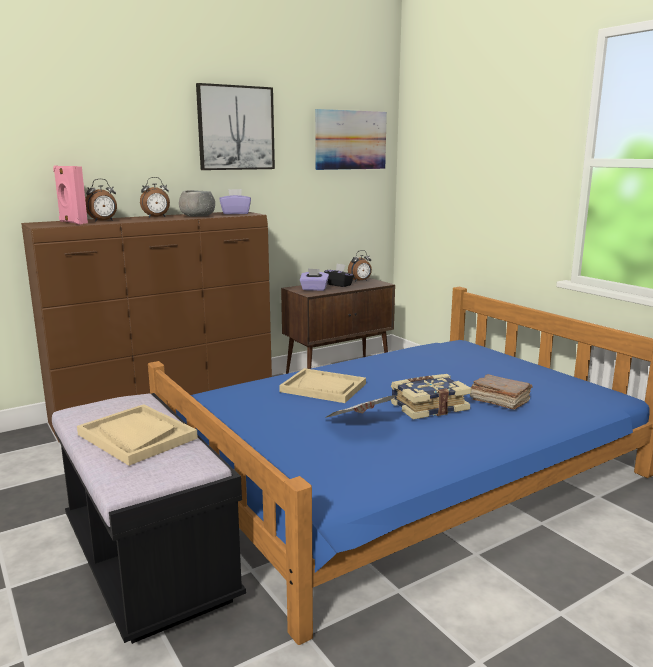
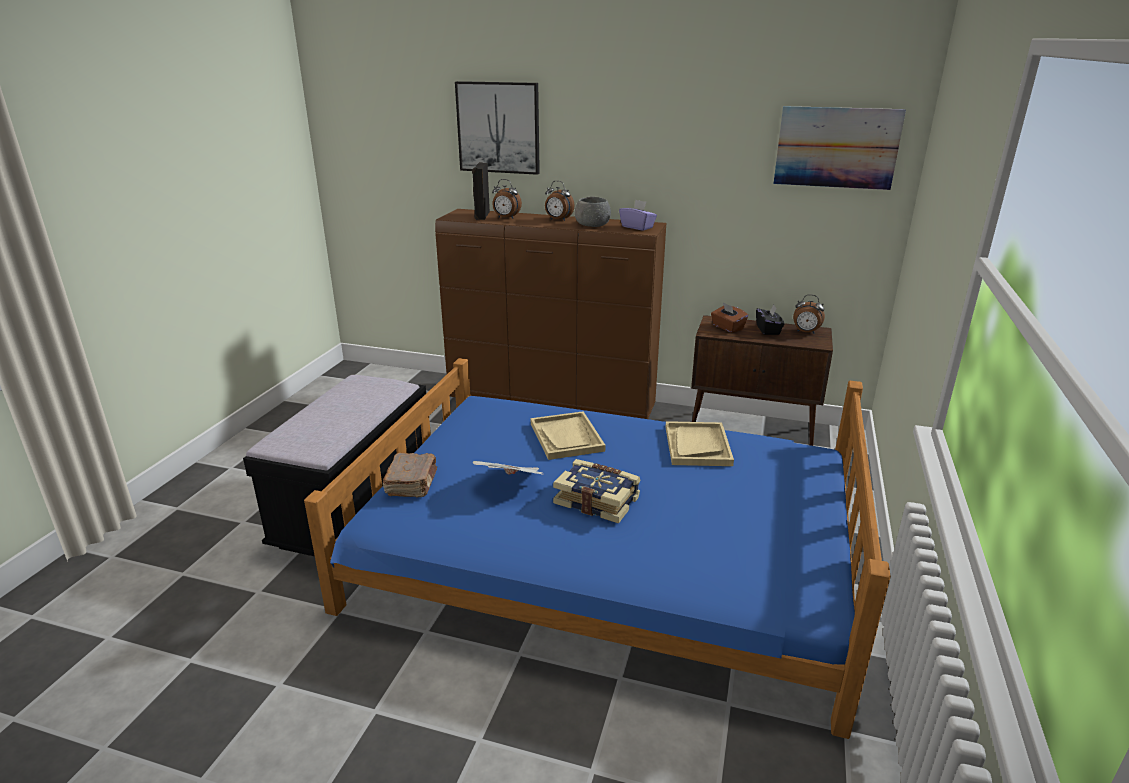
camera: 50 degrees right, 10 degrees up
pink speaker [53,165,88,224] -> black speaker [472,162,490,220]
beige tray [77,404,198,466] -> beige tray moved to [665,421,734,466]
picture [196,83,275,170] -> picture moved to [455,81,540,175]
purple tissue box [300,269,329,291] -> brown tissue box [711,302,748,333]
brown book [470,374,533,410] -> brown book moved to [383,453,437,498]

